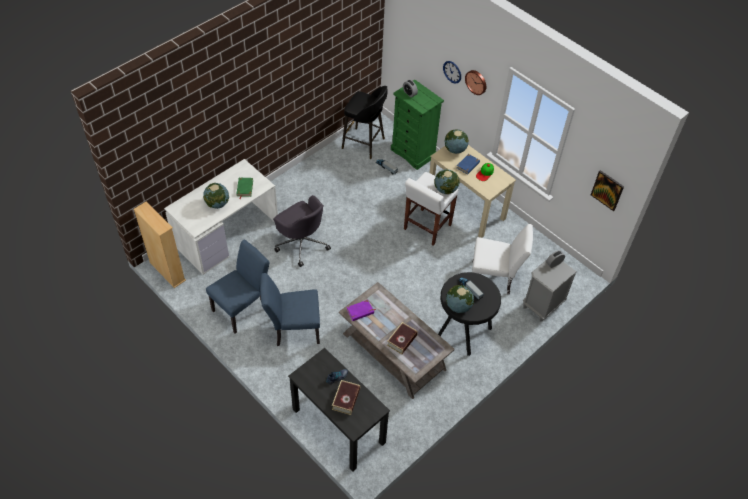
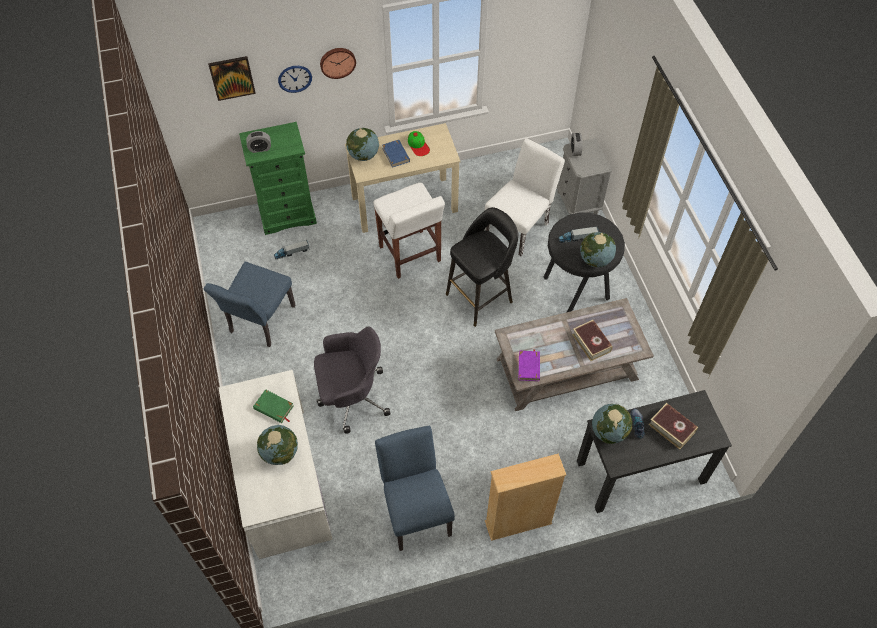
camera: 60 degrees left, 5 degrees up
beige bookcase [133,202,186,288] -> beige bookcase moved to [485,453,566,541]
blue chair [260,273,320,346] -> blue chair moved to [204,262,296,347]
black stool [342,86,388,159] -> black stool moved to [446,207,518,327]
globe [434,169,460,194] -> globe moved to [592,404,632,444]
picture [591,170,624,211] -> picture moved to [208,56,256,101]

